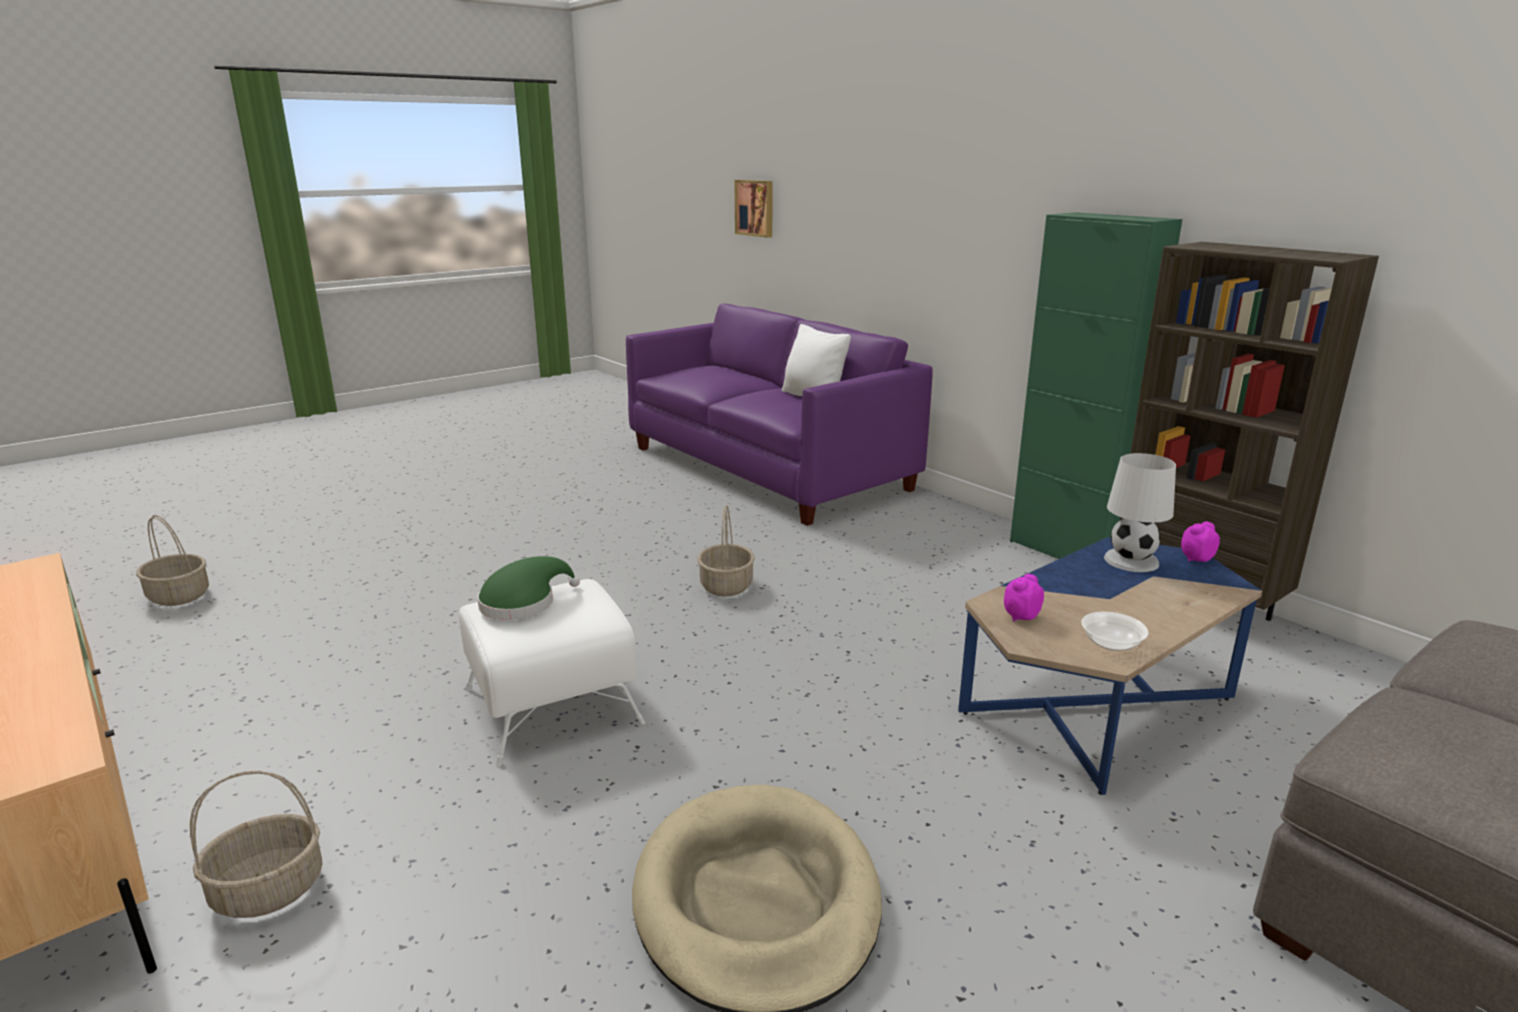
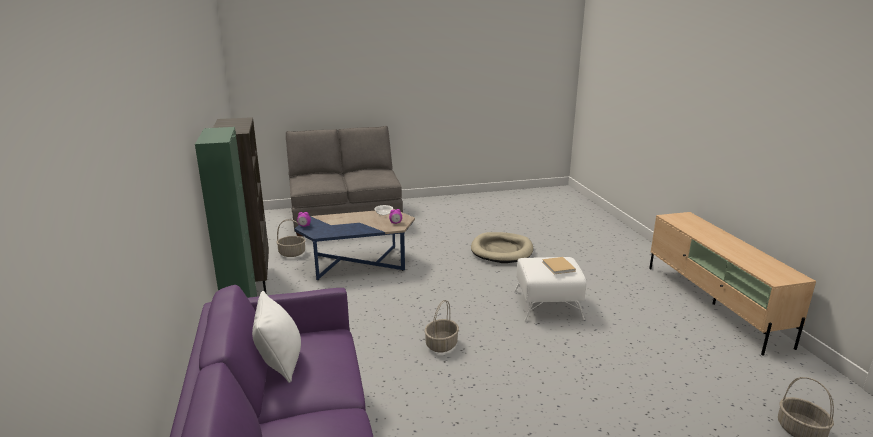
camera: 155 degrees left, 0 degrees up
basket [190,771,322,918] -> basket moved to [276,219,306,257]
green hat [477,556,580,620] -> beige book [542,257,576,274]
picture [735,180,773,238] -> none
white table lamp [1104,453,1176,572] -> none

